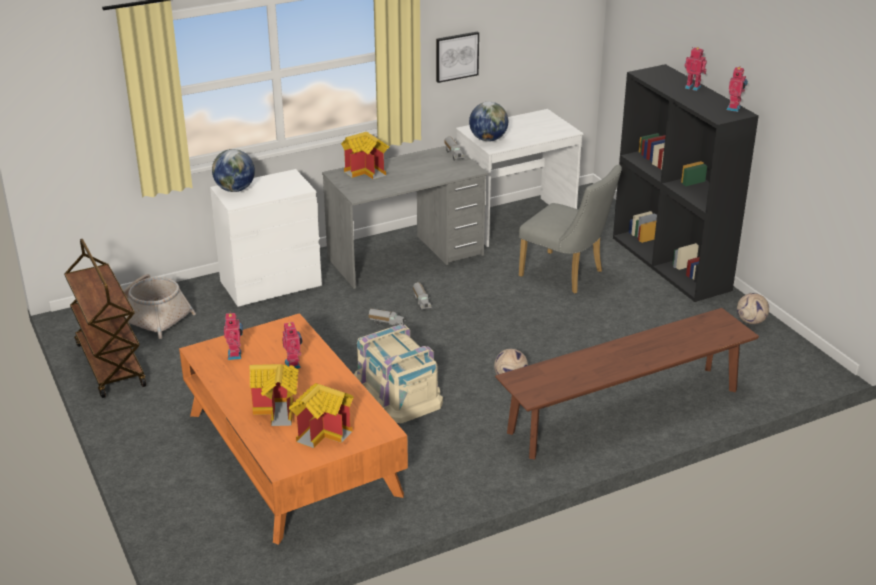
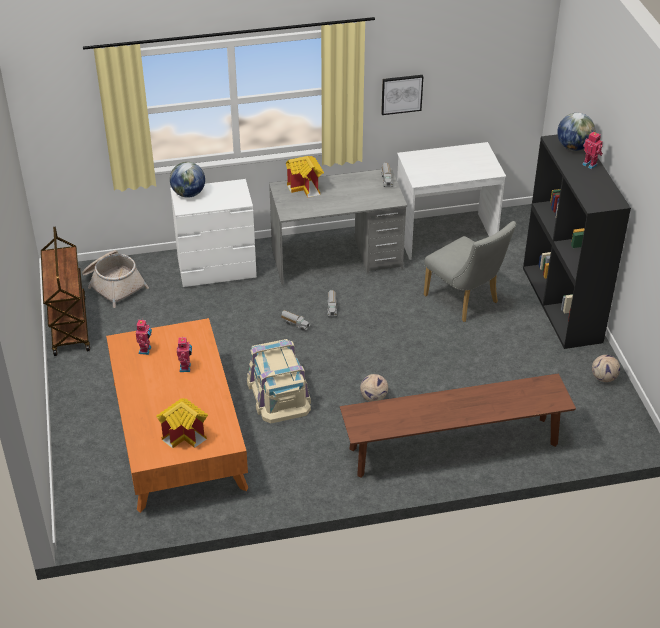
camera: 15 degrees right, 10 degrees up
toy house [250,364,299,426] -> none
globe [469,102,508,142] -> globe moved to [557,113,595,151]
toy robot [726,66,748,112] -> none

